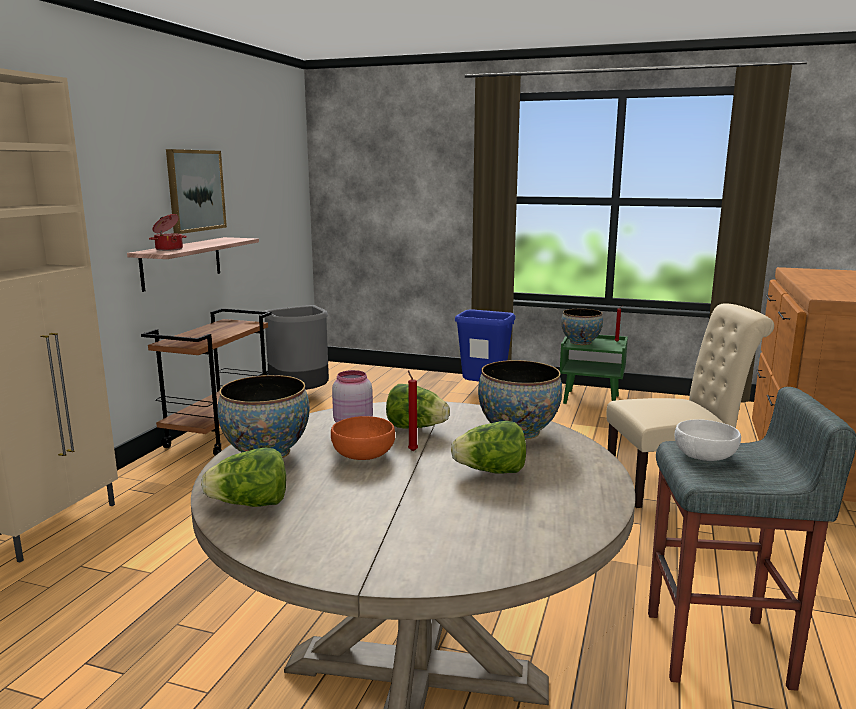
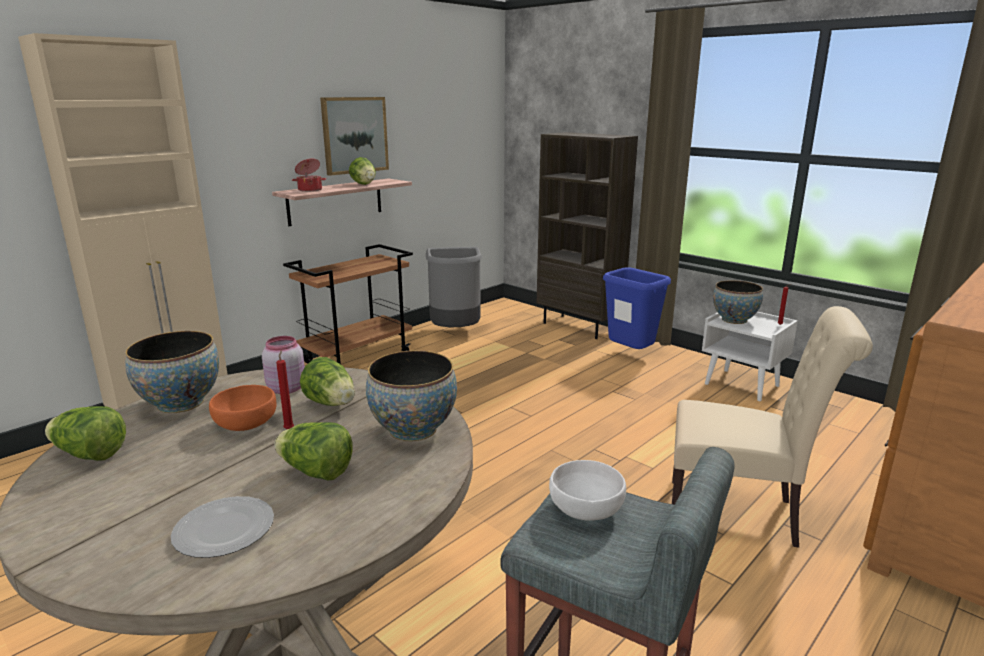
camera: 25 degrees right, 5 degrees up
green nightstand [560,335,628,404] -> white nightstand [702,312,798,401]
none -> plate [171,496,274,558]
none -> lettuce [349,157,376,185]
none -> brown bookcase [537,132,638,339]

